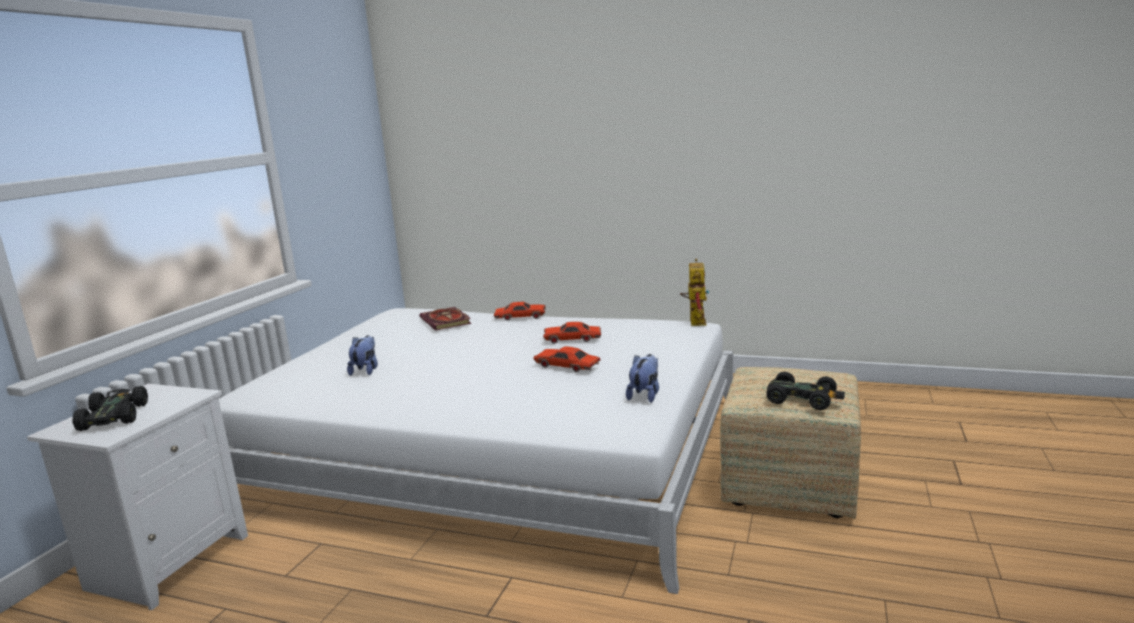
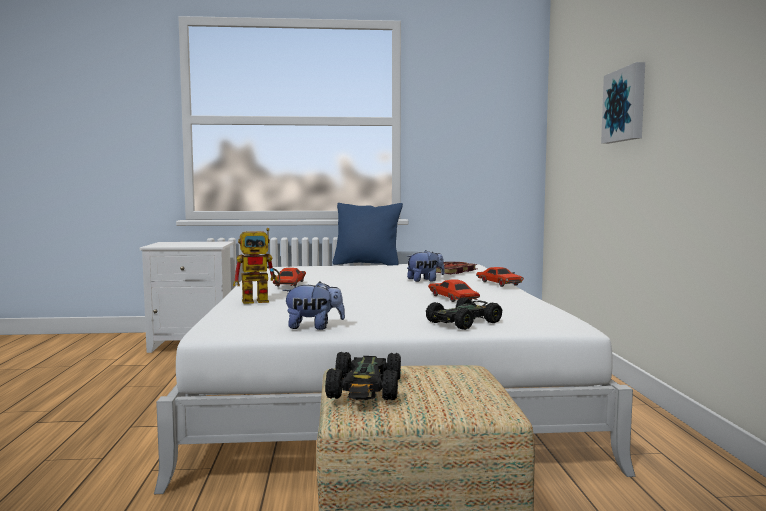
camera: 65 degrees right, 10 degrees down
black toy car [72,386,148,431] -> black toy car moved to [426,297,502,330]
plush toy [347,335,378,376] -> plush toy moved to [406,250,445,282]
red toy car [534,346,600,372] -> red toy car moved to [273,268,306,287]
toy robot [680,259,709,326] -> toy robot moved to [233,228,280,304]
none -> blue pillow [333,203,403,265]
none -> picture [601,62,645,144]

